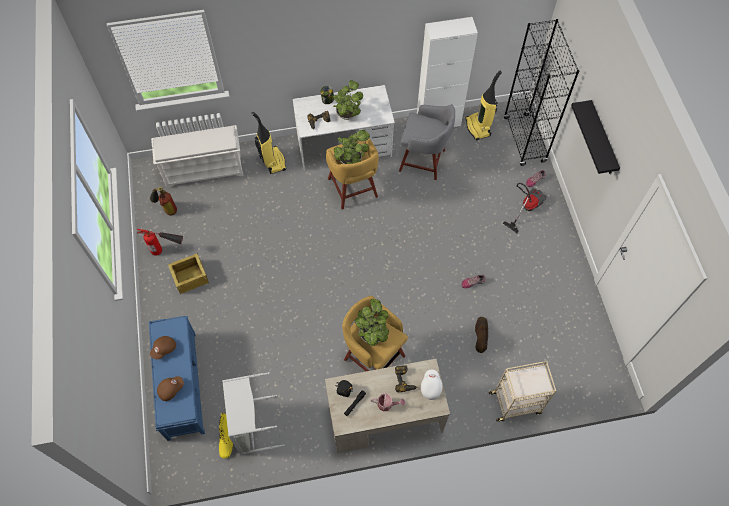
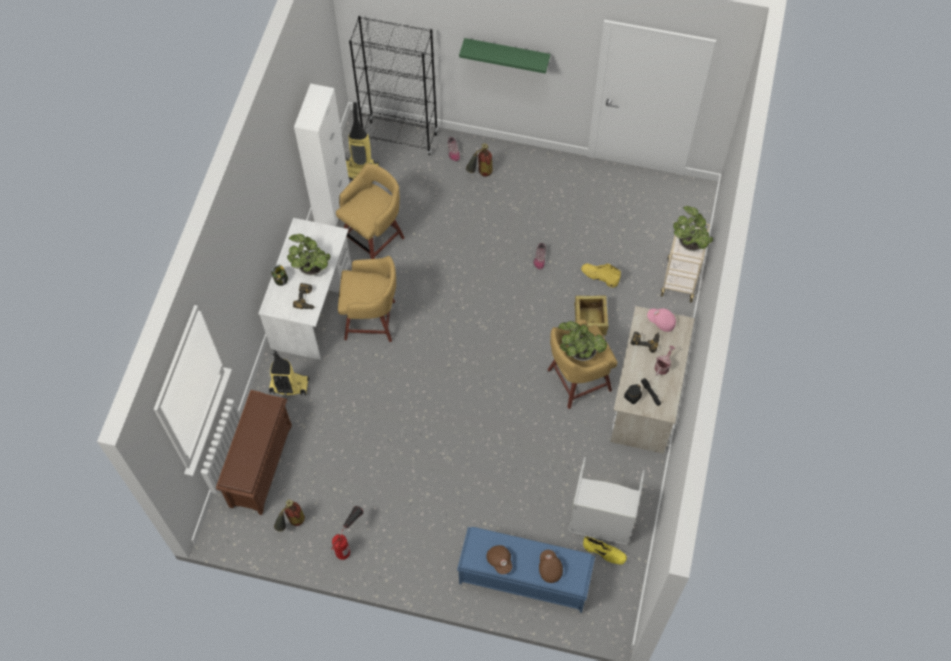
camera: 65 degrees left, 0 degrees up
white shoe rack [151,125,244,188] -> brown shoe rack [216,390,292,515]
crate [168,253,209,294] -> crate moved to [574,296,608,335]
potted plant [334,130,370,164] -> potted plant moved to [673,206,713,251]
grey stool [399,104,455,180] -> yellow stool [336,164,405,259]
white cap [421,370,443,400] -> pink cap [647,308,676,332]
brown boot [475,317,488,353] -> yellow boot [581,263,621,288]
vacuum cleaner [503,183,547,233] -> fire extinguisher [466,143,493,177]
black shelf [571,100,620,174] -> green shelf [459,38,550,74]

